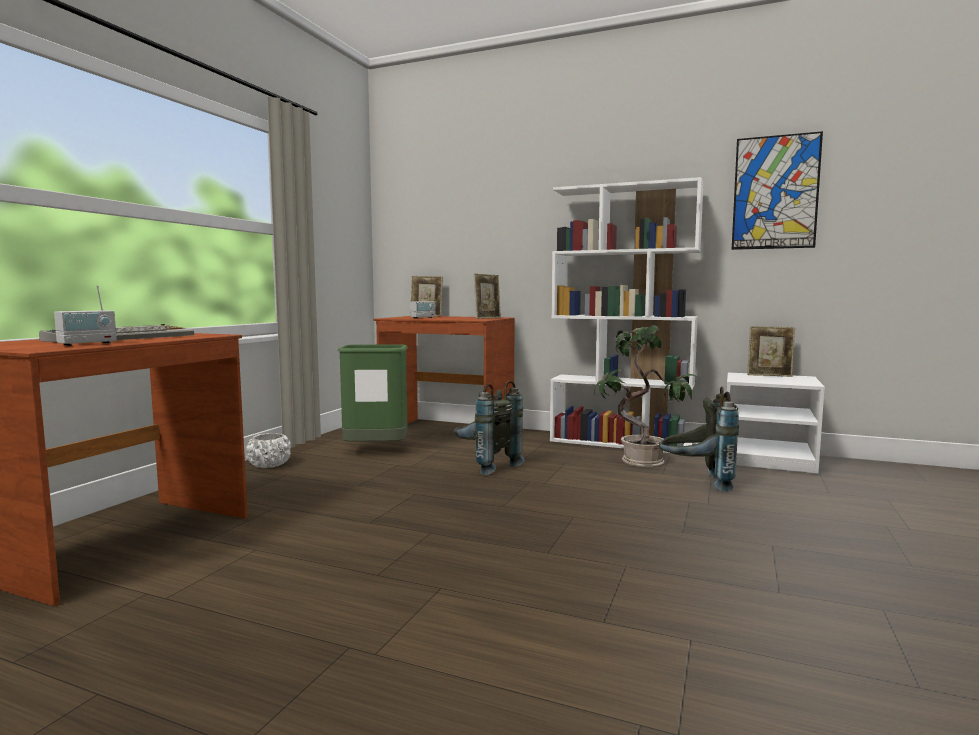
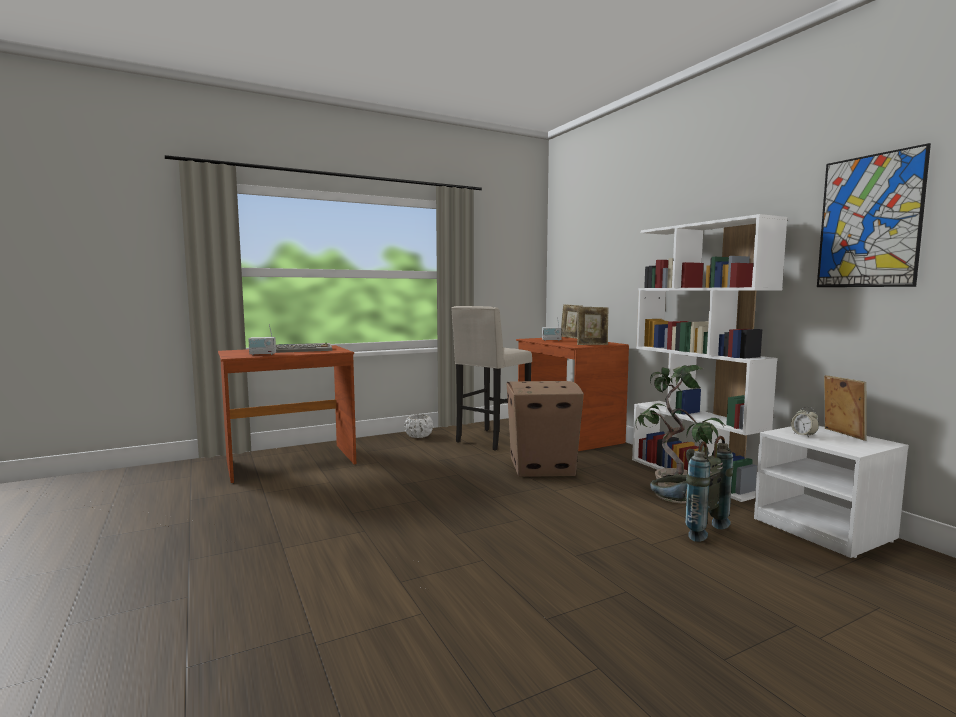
camera: 40 degrees right, 0 degrees up
green trash can [338,344,408,442] -> beige stool [451,306,532,451]
grey backpack [454,380,525,475] -> cardboard box [507,381,584,477]
picture frame [747,326,795,377] -> picture frame turned 150 degrees counterclockwise [824,375,867,441]
none -> alarm clock [791,407,819,437]

